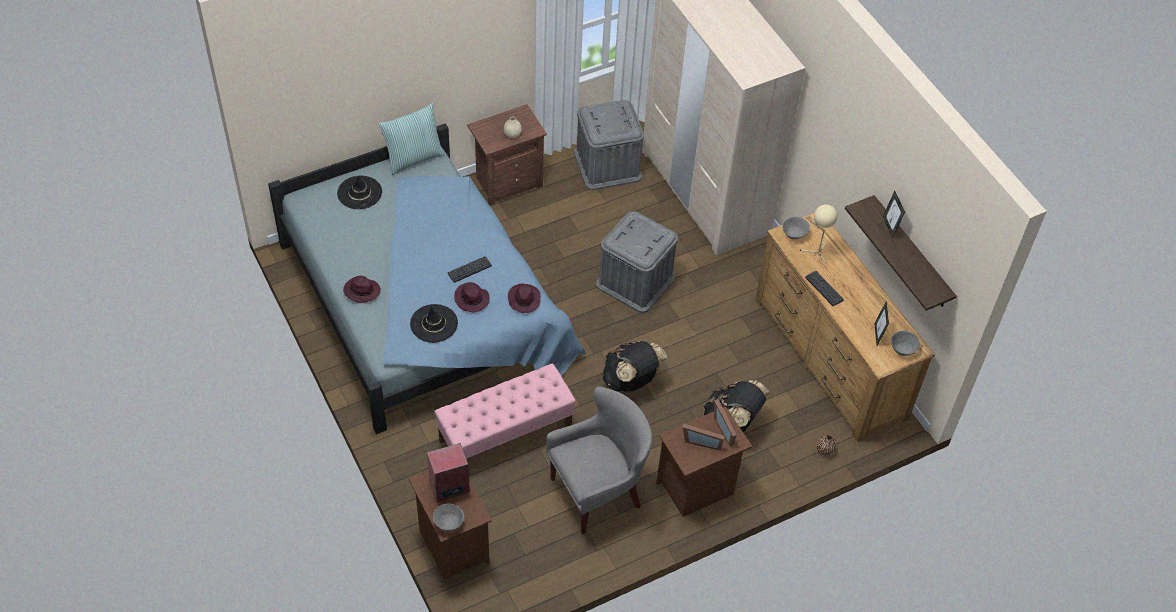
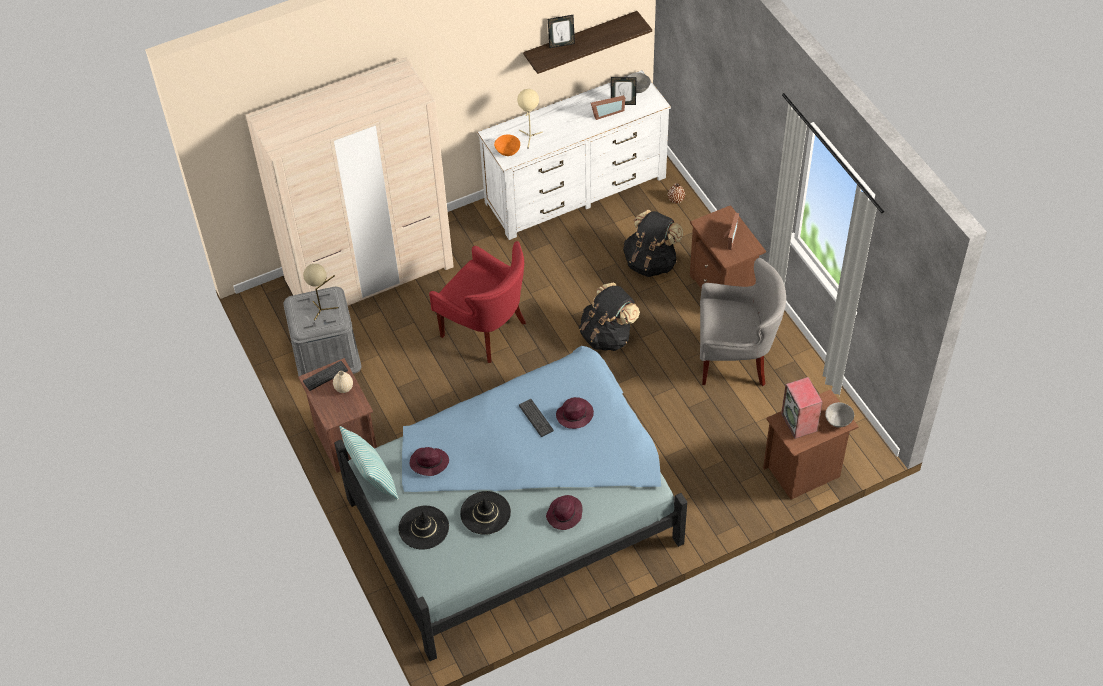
camera: 85 degrees left, 0 degrees up
black hat [410,304,458,343] -> black hat moved to [460,491,511,535]
pink bench [434,363,576,459] -> none
purple hat [508,284,541,313] -> purple hat moved to [410,447,449,476]
grey armchair [546,387,652,534] -> grey armchair turned 120 degrees clockwise [700,258,786,386]
grey storage box [596,211,678,313] -> red armchair [429,241,526,363]
picture frame [714,399,737,447] -> picture frame moved to [591,95,625,120]
brown dresser [755,213,935,442] -> white dresser [477,70,671,240]
grey bowl [783,216,810,239] -> orange bowl [494,134,520,156]
keyboard [805,271,844,306] -> keyboard moved to [303,361,348,391]
none -> beige table lamp [303,264,339,321]

